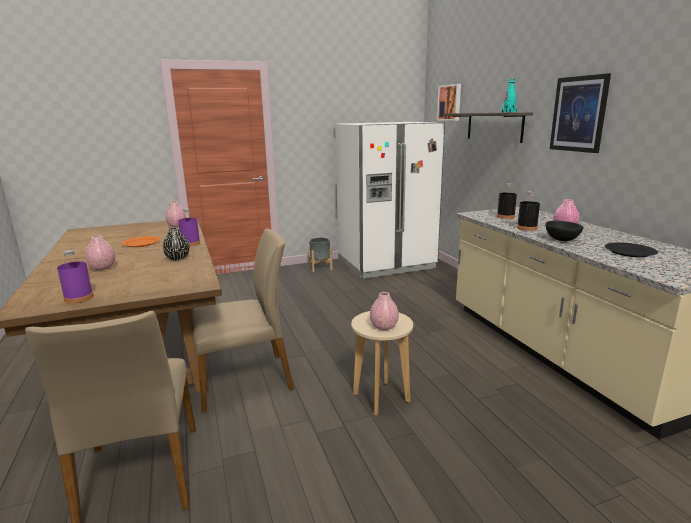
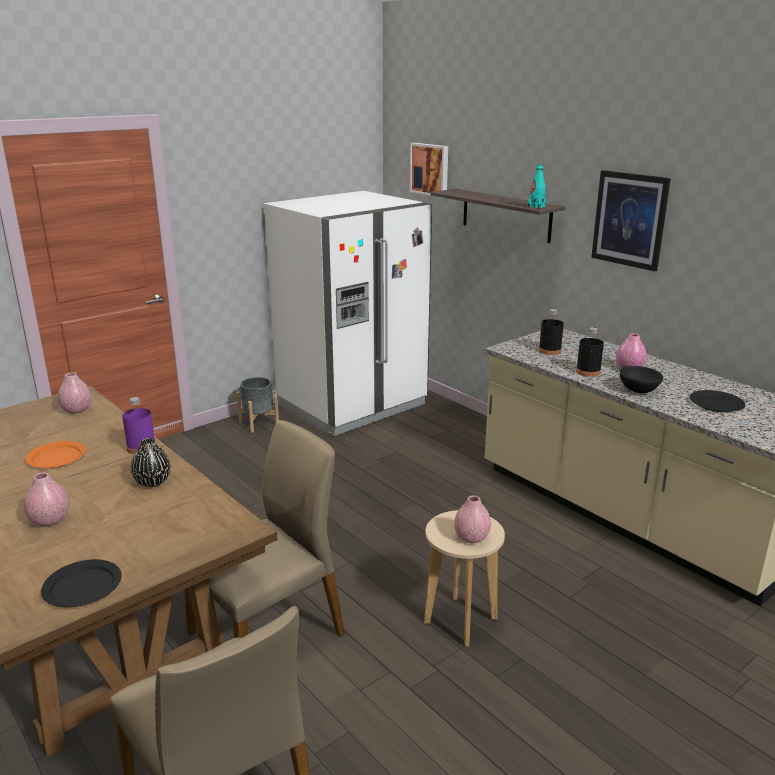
camera: 20 degrees left, 5 degrees up
purple bottle [57,250,94,304] -> black plate [41,559,122,607]

